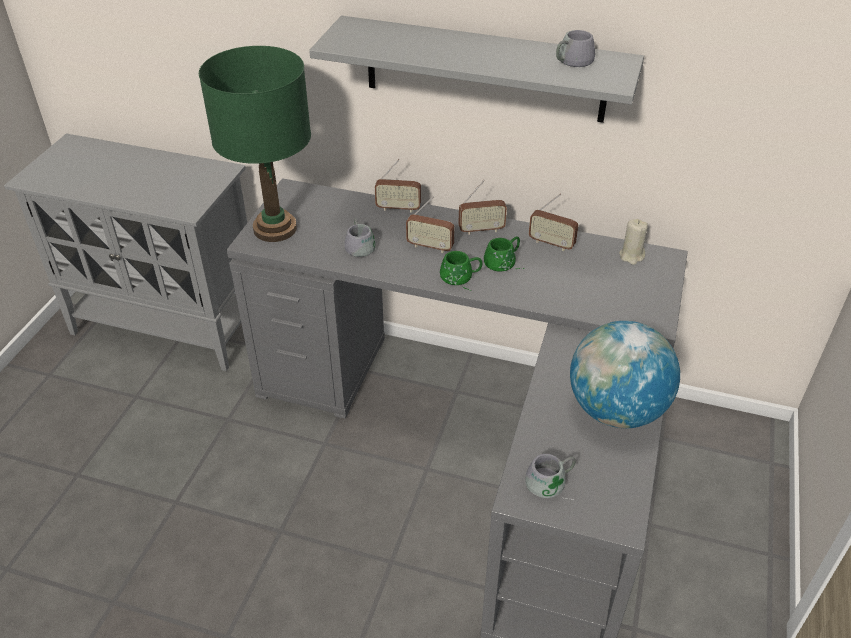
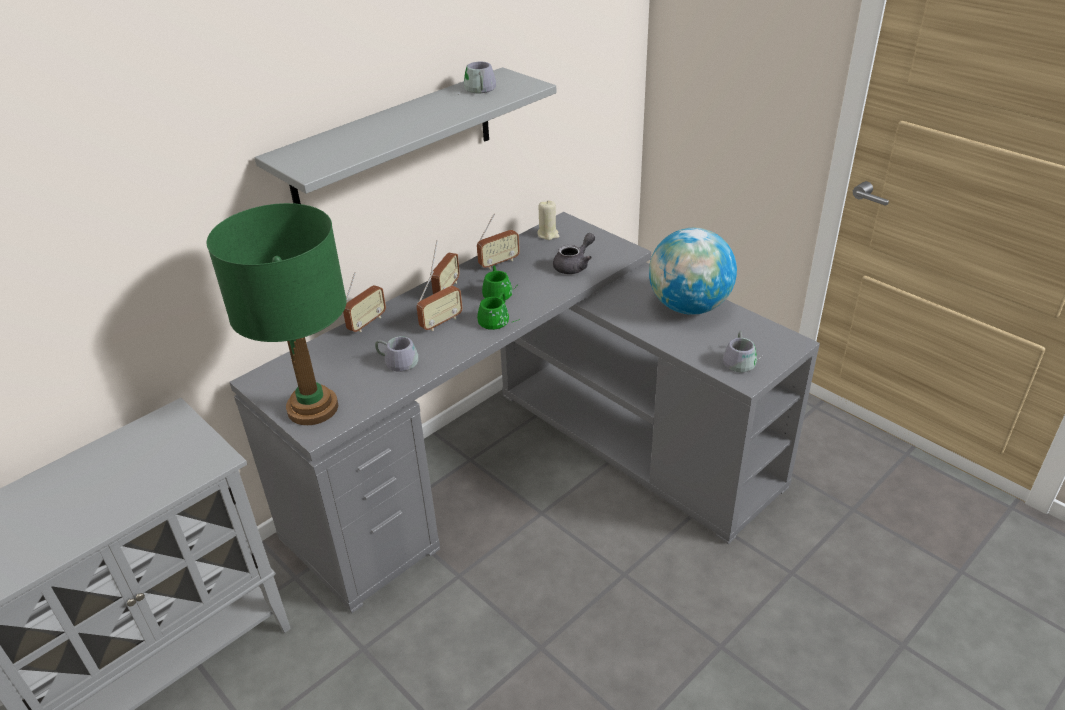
camera: 60 degrees left, 5 degrees down
none -> grey teapot [553,233,595,274]

